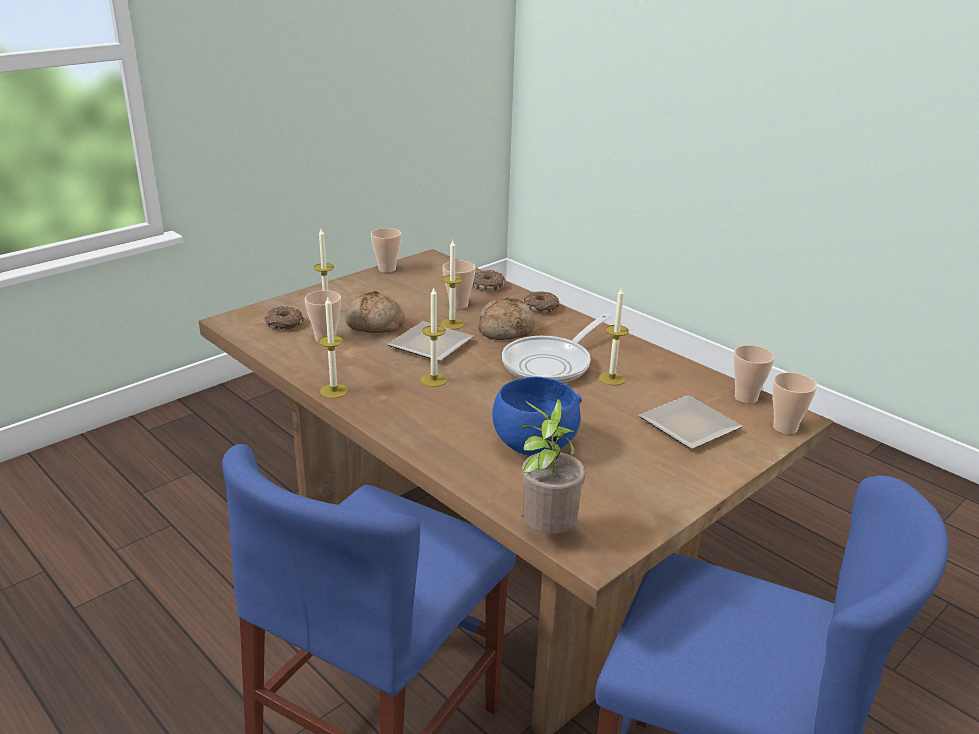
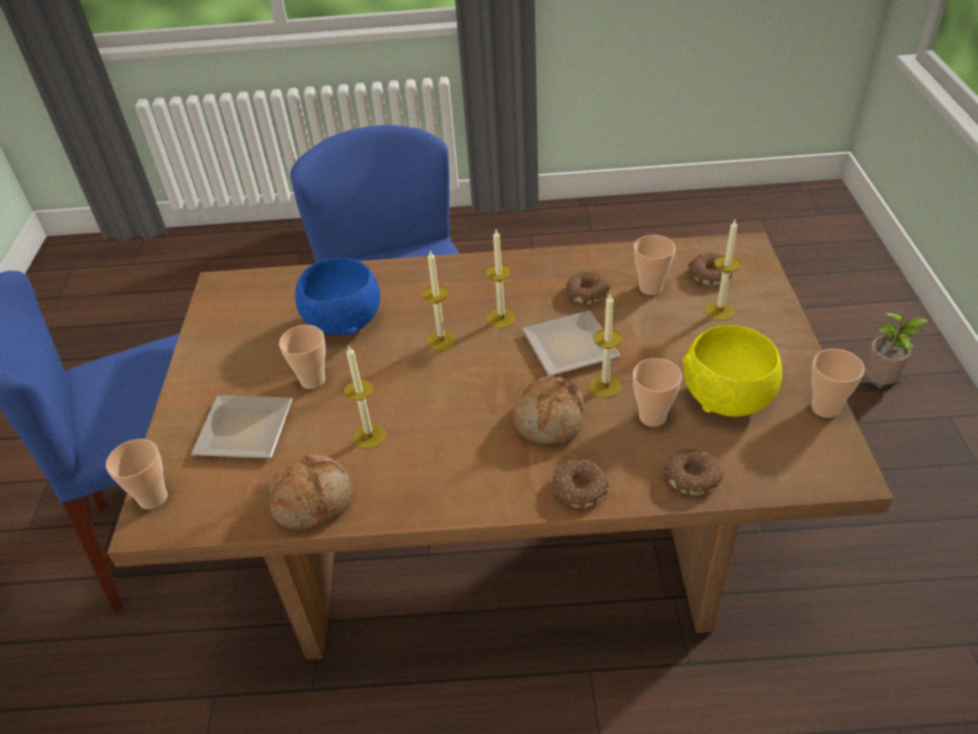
camera: 135 degrees right, 15 degrees up
candle [318,297,348,398] -> candle moved to [423,251,456,350]
bread [345,291,405,333] -> bread moved to [269,455,353,530]
frying pan [502,313,611,383] -> none
potted plant [521,399,585,534] -> potted plant moved to [865,313,930,384]
cup [733,345,775,404] -> cup moved to [279,325,325,389]
none -> donut [566,271,611,305]
none -> yellow bowl [682,325,782,417]

